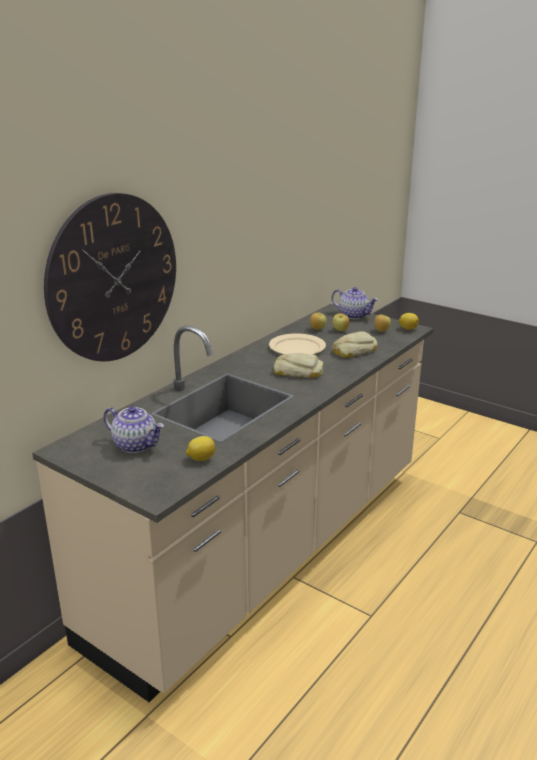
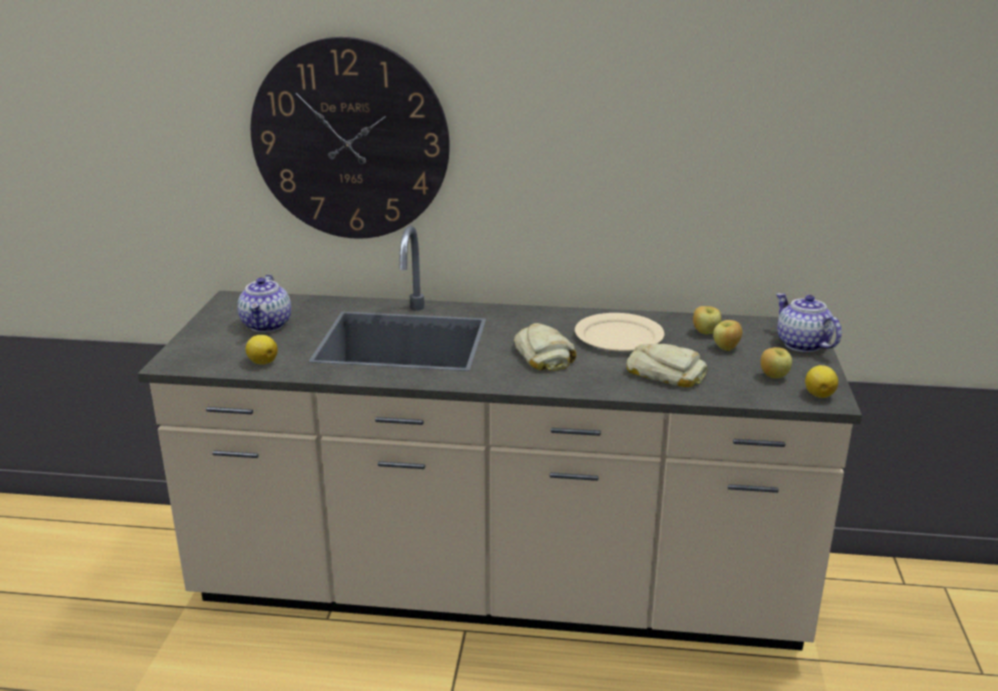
camera: 60 degrees right, 0 degrees up
teapot [332,287,378,319] -> teapot turned 150 degrees clockwise [776,293,842,352]

